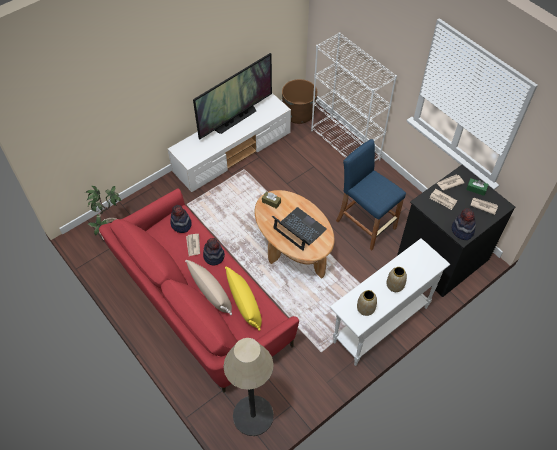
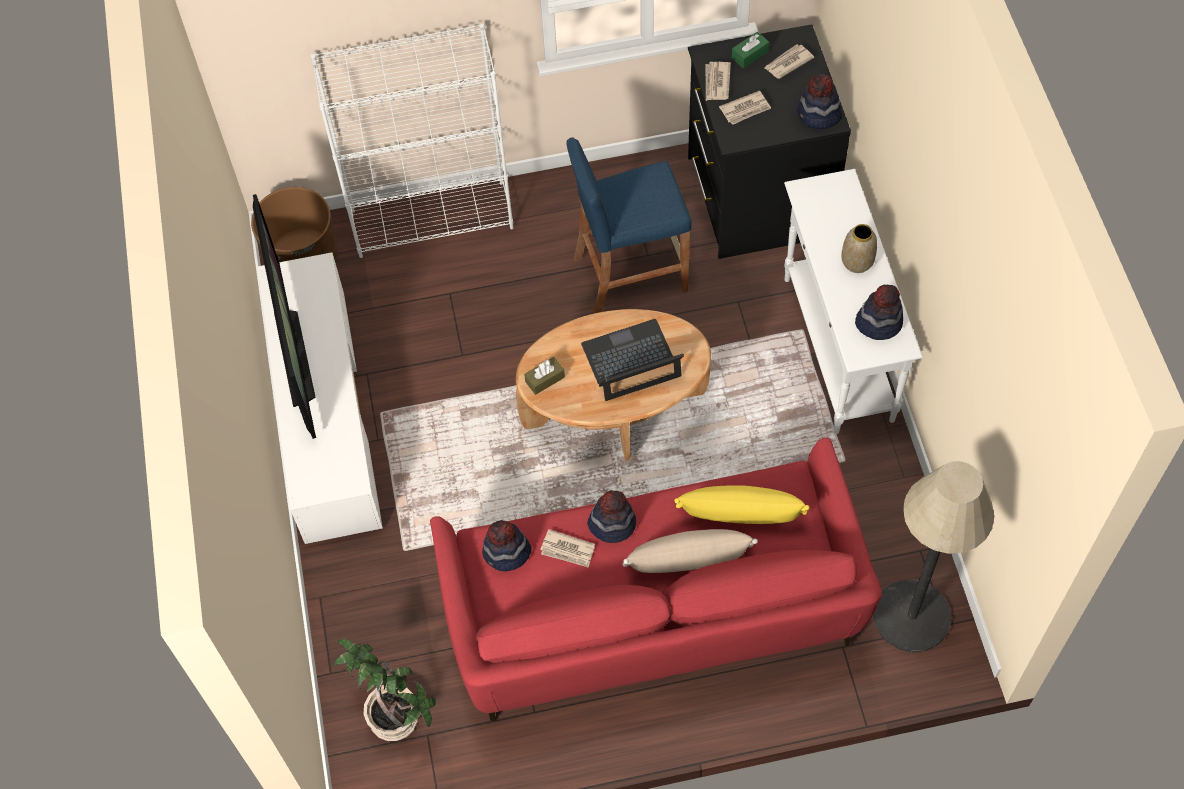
camera: 60 degrees left, 5 degrees up
vase [357,290,377,316] -> hat [855,285,903,340]

